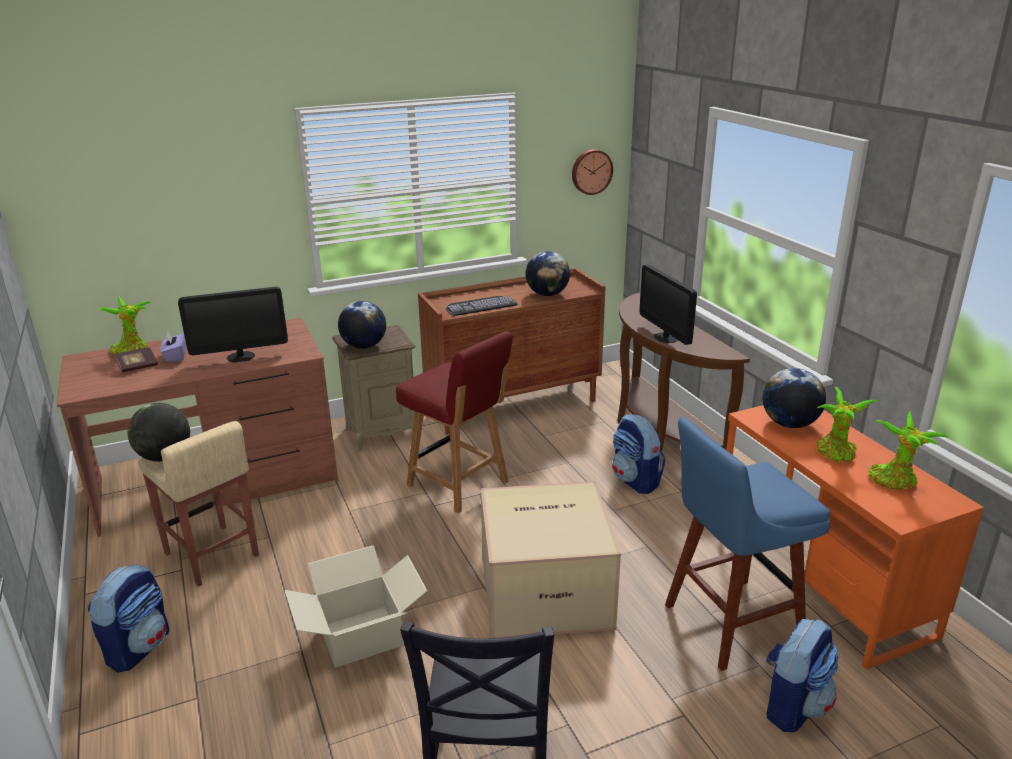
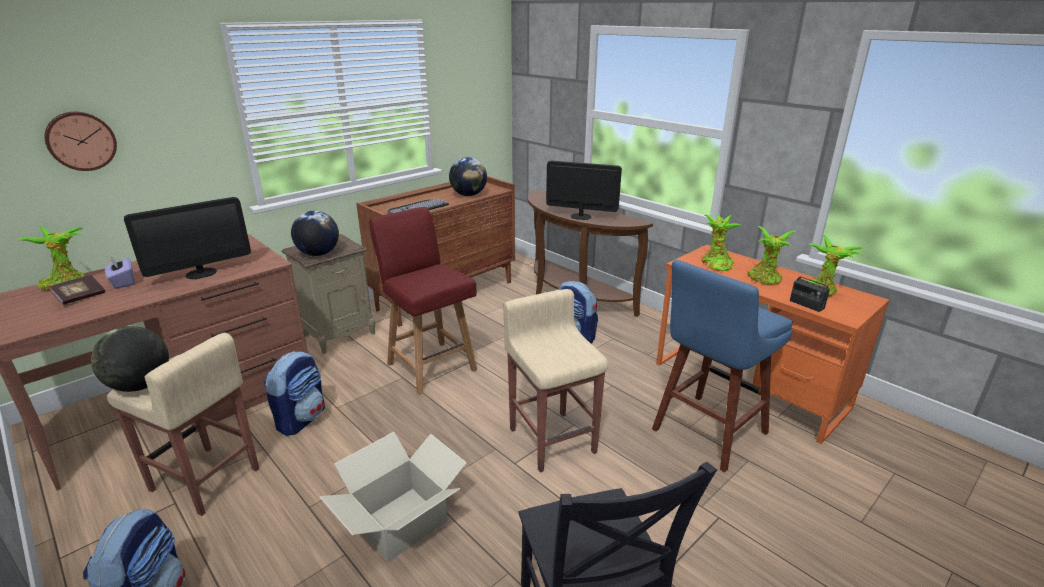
camera: 20 degrees left, 0 degrees up
red chair [396,331,513,513] -> red chair turned 150 degrees counterclockwise [369,207,477,395]
cardboard box [480,481,621,638] -> beige stool [503,289,608,473]
wall clock [572,149,613,195] -> wall clock moved to [44,112,117,171]
monitor [640,264,697,345] -> monitor turned 150 degrees clockwise [546,160,622,220]
globe [763,368,826,428] -> potted plant [701,214,743,271]
backpack [766,619,838,733] -> backpack moved to [264,351,325,436]
none -> radio [790,268,830,312]

